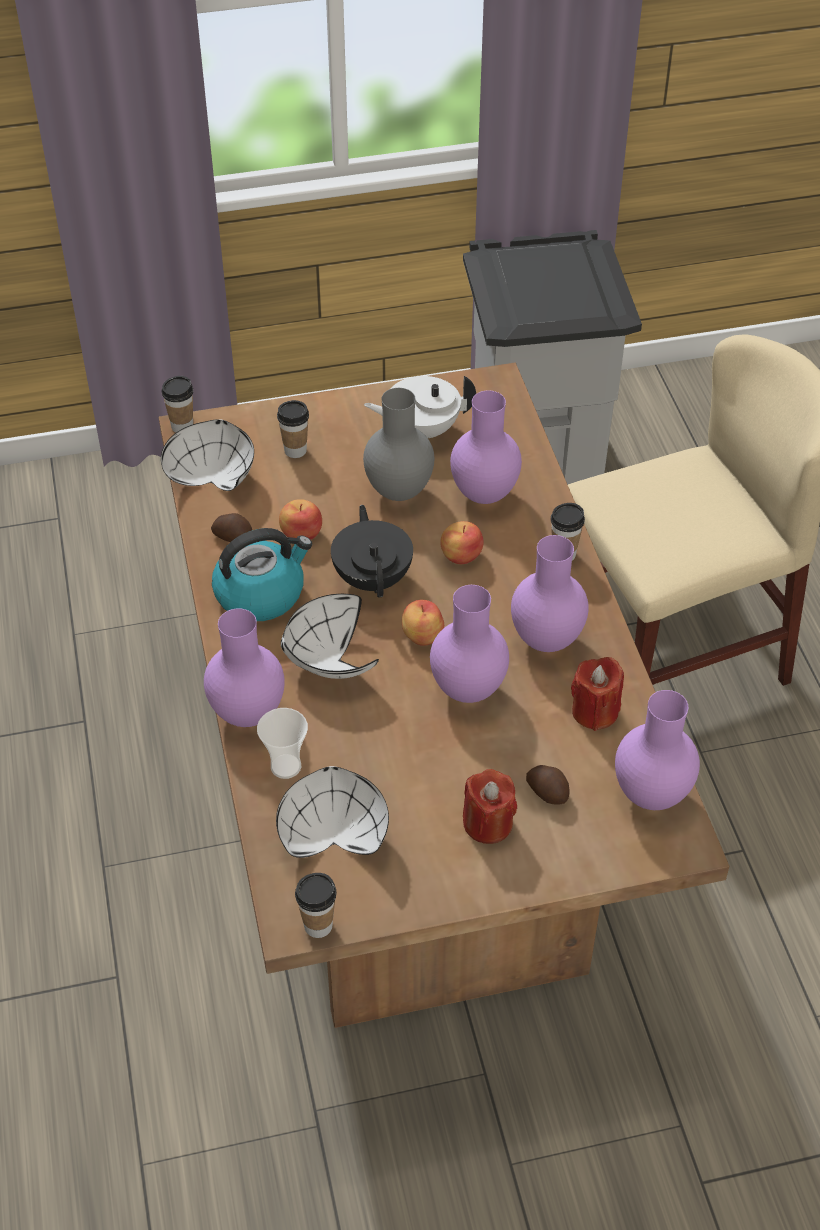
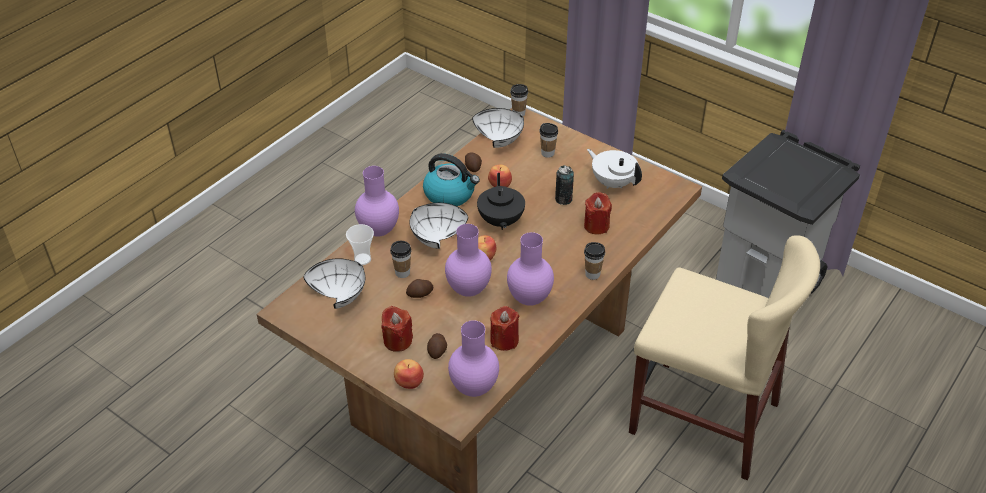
camera: 50 degrees right, 5 degrees down
cup [295,873,336,938] -> cup moved to [390,241,412,278]
black teapot [331,505,413,598] -> black teapot turned 135 degrees clockwise [477,173,525,230]
grey vase [363,388,434,501] -> can [555,165,574,205]
apple [440,521,484,564] -> apple moved to [394,359,424,389]
purple vase [450,391,522,504] -> red candle [584,192,612,234]
none -> potato [406,279,433,298]

